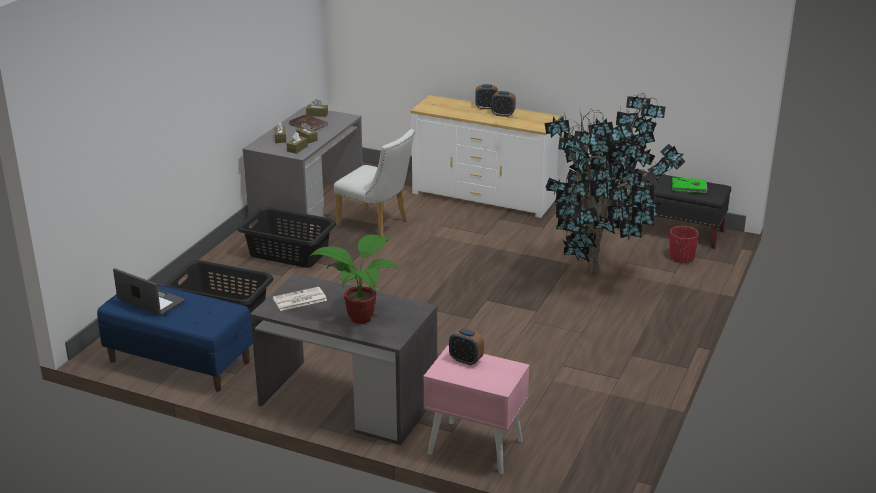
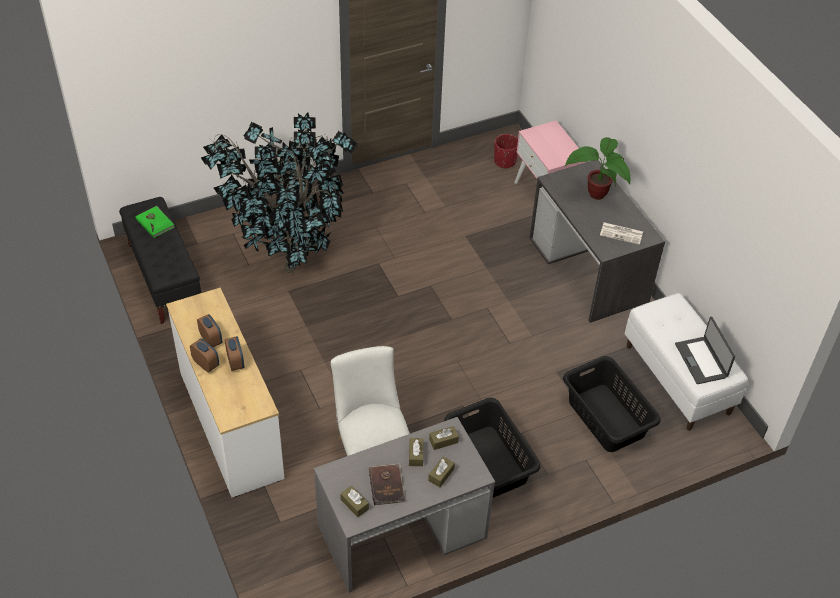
camera: 140 degrees left, 20 degrees up
blue bench [97,285,253,392] -> white bench [625,293,748,431]
alarm clock [449,328,484,366] -> alarm clock moved to [225,336,244,371]
red planter [669,226,699,263] -> red planter moved to [494,134,518,169]

